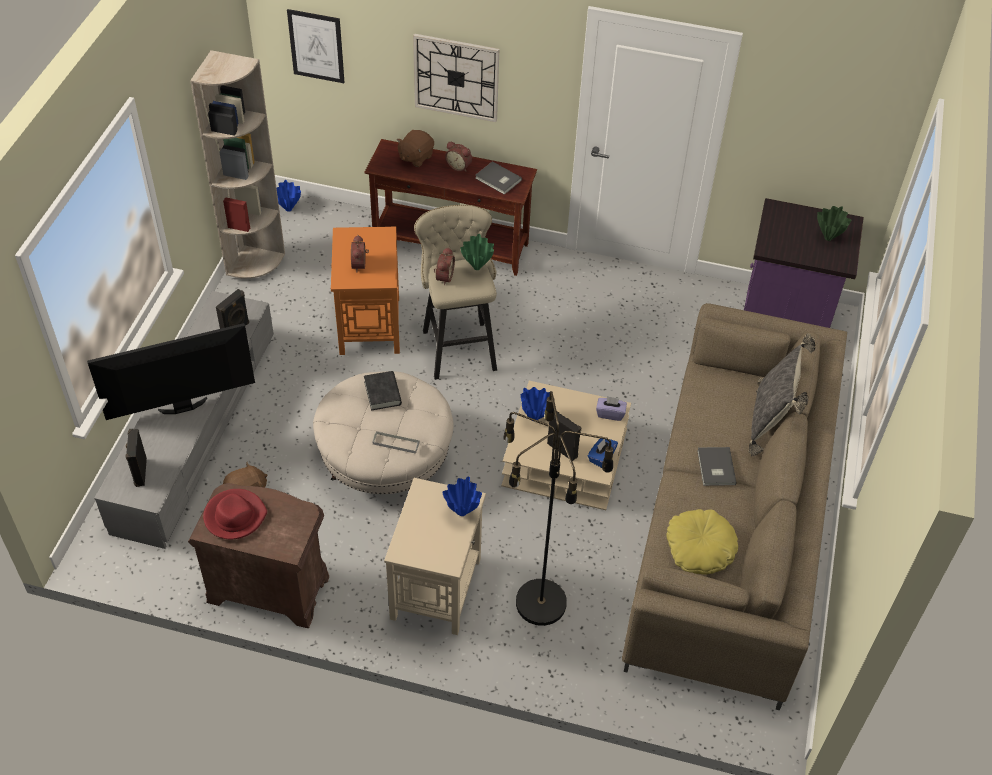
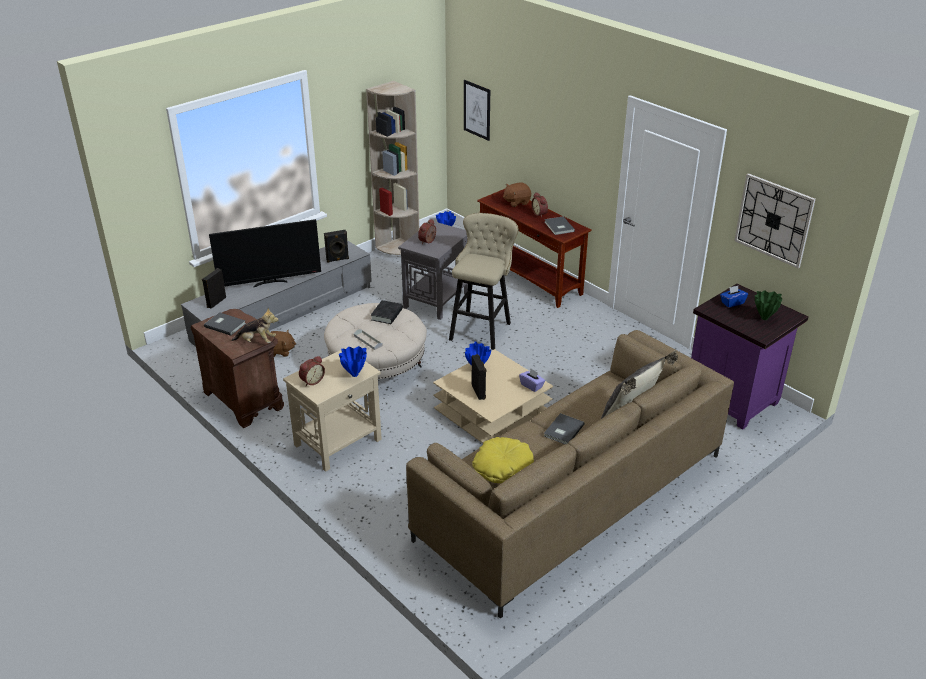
camera: 35 degrees right, 15 degrees down
television [87,323,255,420] -> television turned 150 degrees clockwise [209,219,321,287]
red hat [203,489,267,539] -> grey book [204,312,246,336]
orange side table [331,227,400,355] -> grey side table [398,222,468,320]
wall clock [413,34,499,122] -> wall clock moved to [734,173,816,268]
alarm clock [434,247,455,285] -> alarm clock moved to [299,356,325,386]
green vase [461,234,494,270] -> none
floor lamp [503,391,613,626] -> none
blue tissue box [588,438,618,468] -> blue tissue box moved to [720,286,748,308]
none -> plush toy [232,308,278,343]

